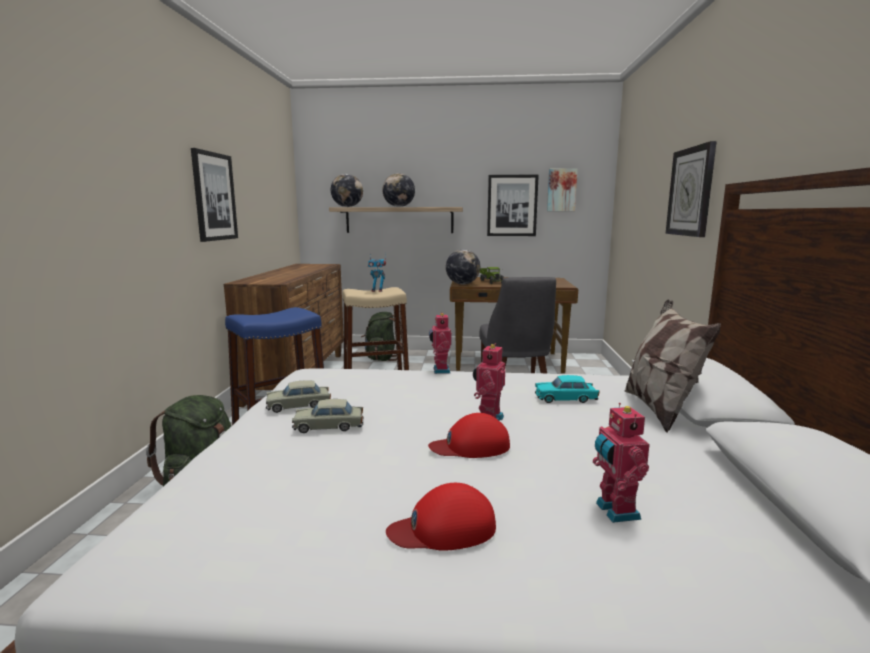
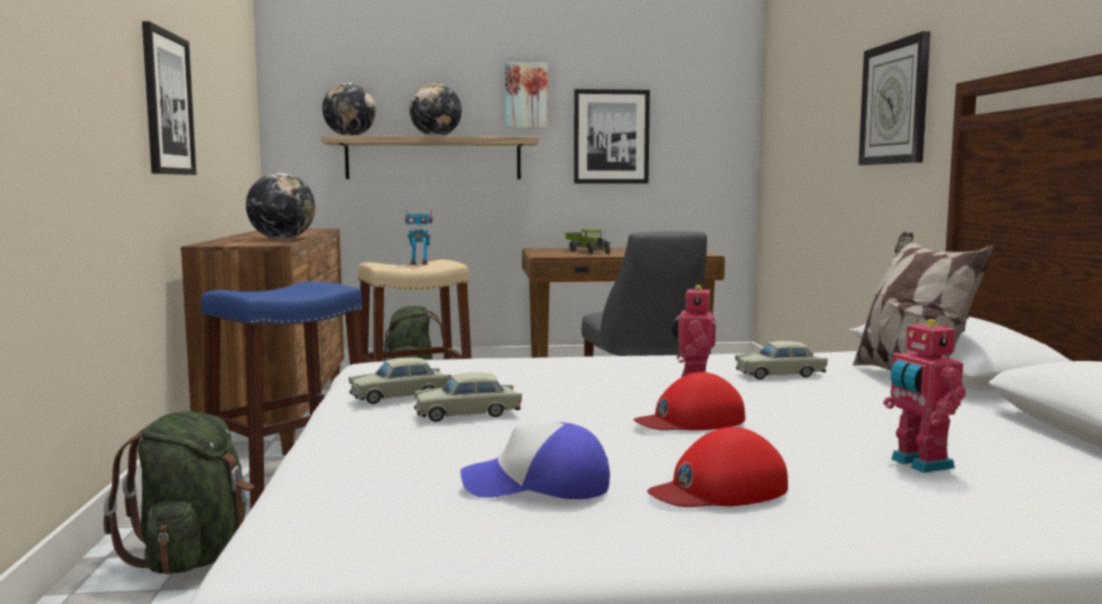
camera: 10 degrees left, 5 degrees down
toy robot [429,312,452,374] -> none
globe [446,249,480,284] -> globe moved to [246,172,315,240]
turquoise toy car [535,375,600,403] -> beige toy car [735,341,828,380]
picture [547,168,578,211] -> picture moved to [505,62,548,128]
none -> cap [460,422,610,500]

